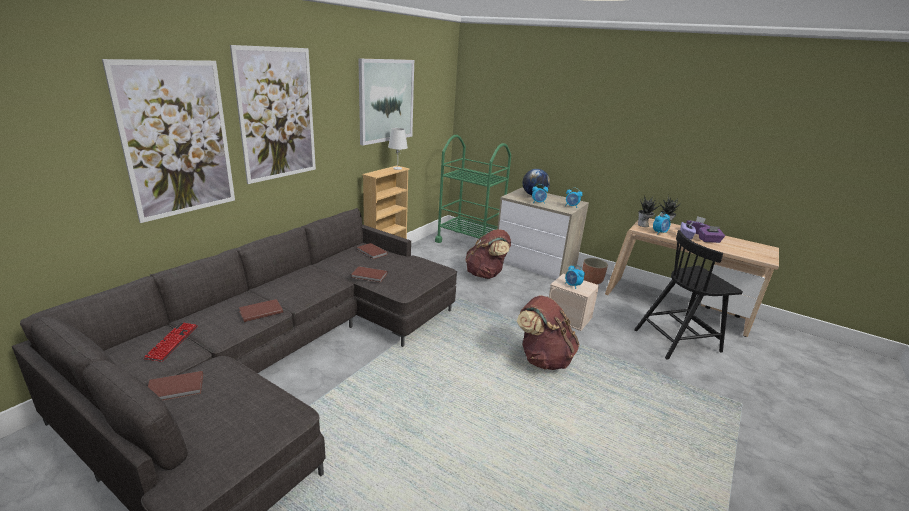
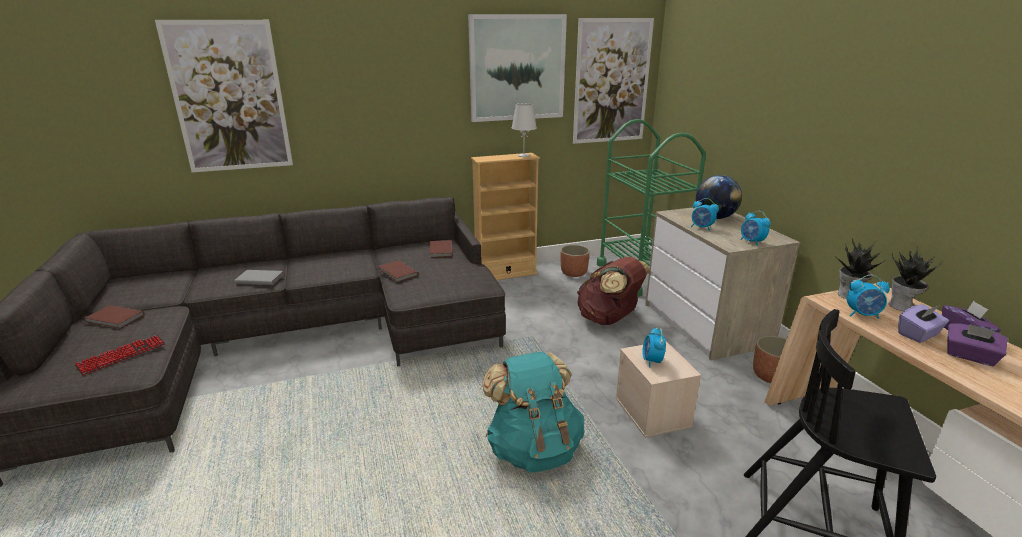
camera: 40 degrees right, 0 degrees up
keyboard [144,323,198,362] -> keyboard moved to [74,335,165,376]
picture [230,45,316,184] -> picture moved to [573,18,654,144]
brown book [239,299,283,322] -> grey book [234,270,283,285]
brown backpack [517,295,579,370] -> turquoise backpack [482,352,585,473]
none -> planter [561,245,590,277]

